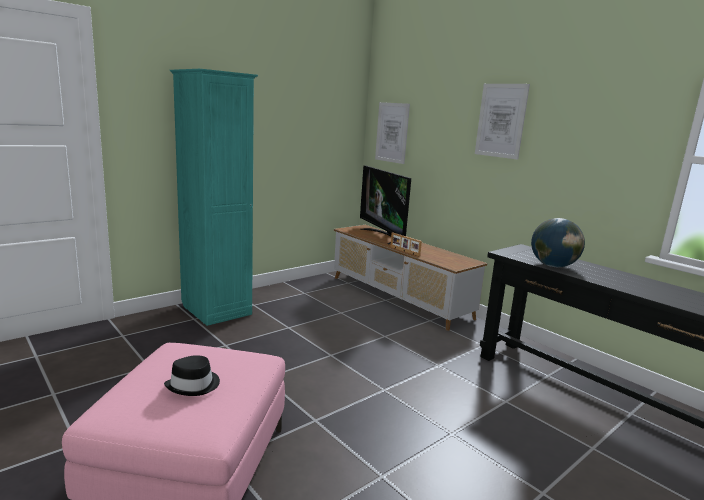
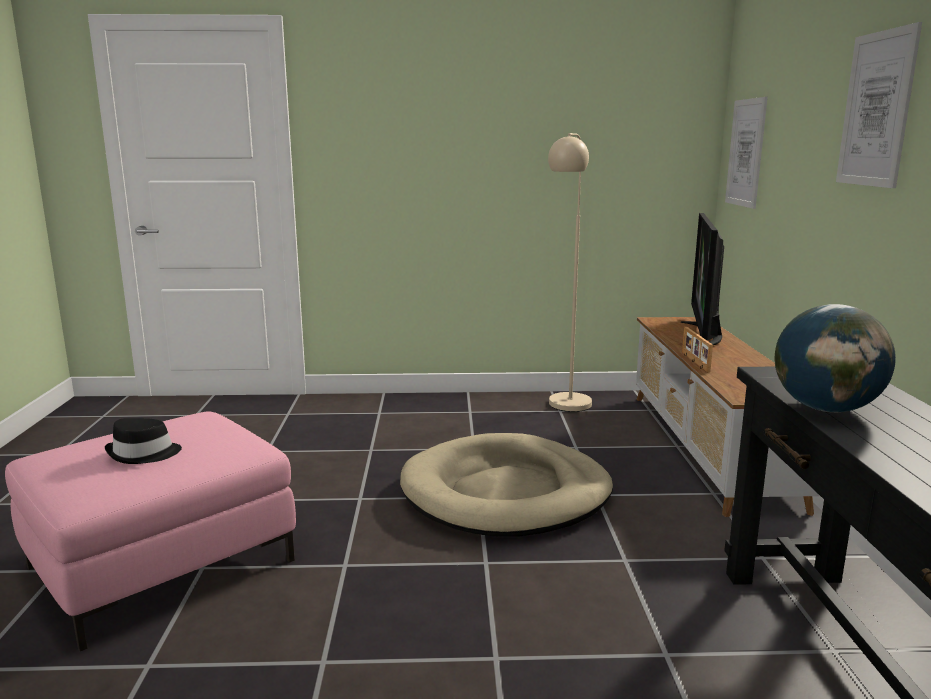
camera: 40 degrees right, 0 degrees up
turquoise cabinet [170,69,258,326] -> none
none -> beige dog bed [400,433,613,537]
none -> beige floor lamp [548,133,592,412]

